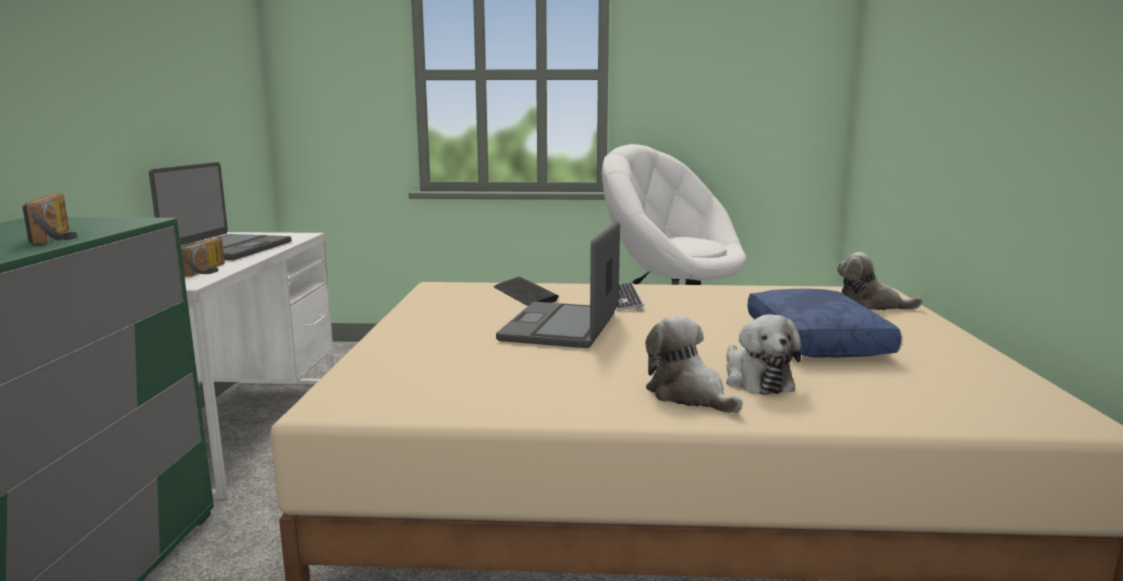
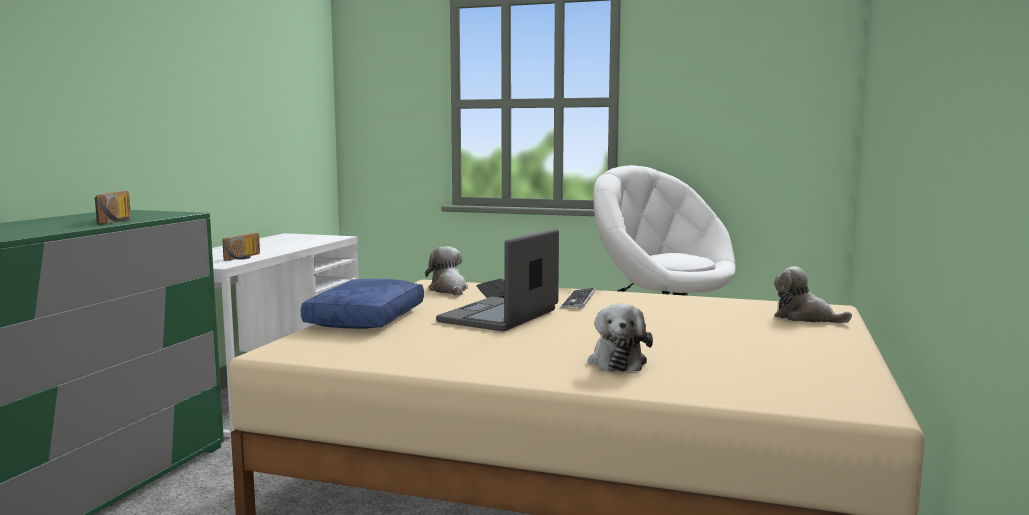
camera: 15 degrees right, 5 degrees down
laptop [149,162,291,260] -> none
plush toy [645,316,742,413] -> plush toy moved to [425,246,468,296]
blue pillow [747,289,901,358] -> blue pillow moved to [301,279,424,329]

